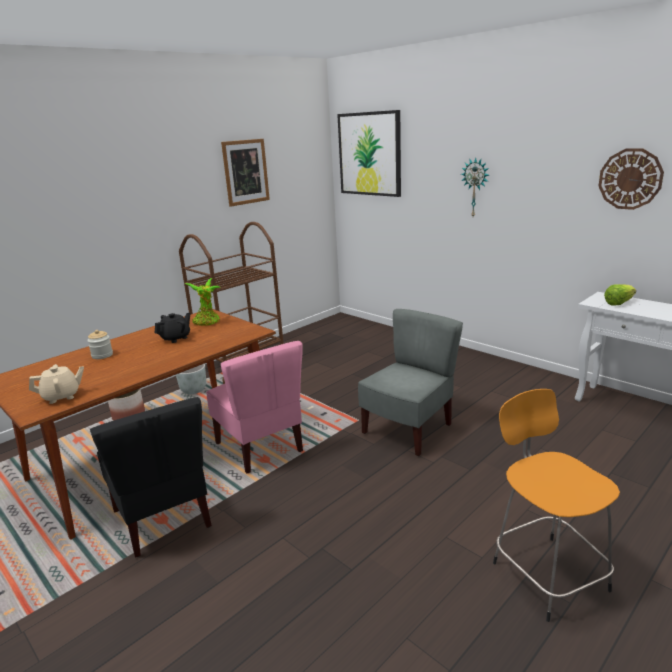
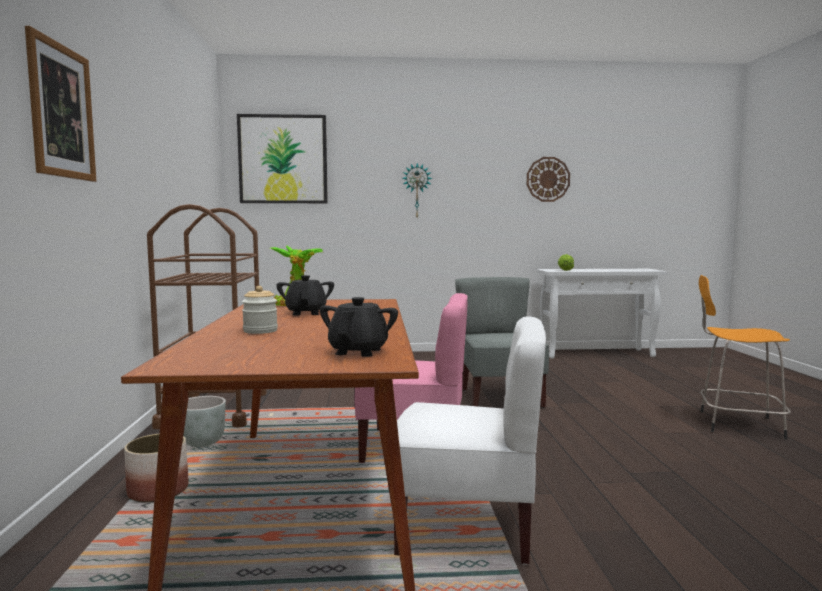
camera: 50 degrees left, 15 degrees down
beige teapot [29,364,84,404] -> black teapot [320,297,398,357]
black chair [90,397,212,558] -> white chair [394,317,546,565]
picture [221,139,270,207] -> picture moved to [25,26,96,182]

